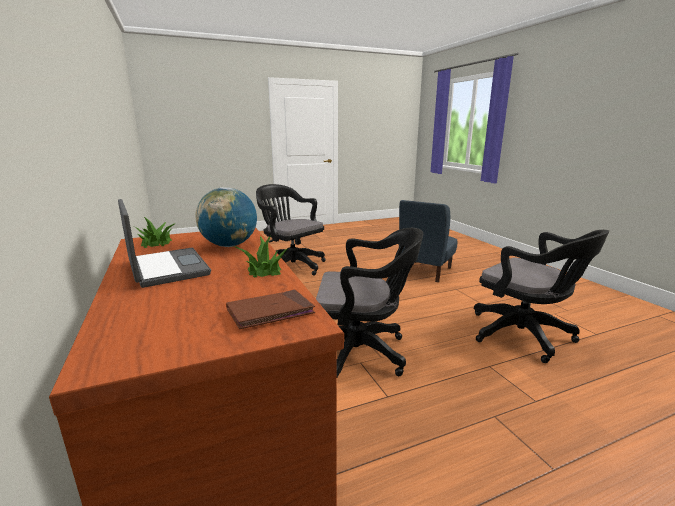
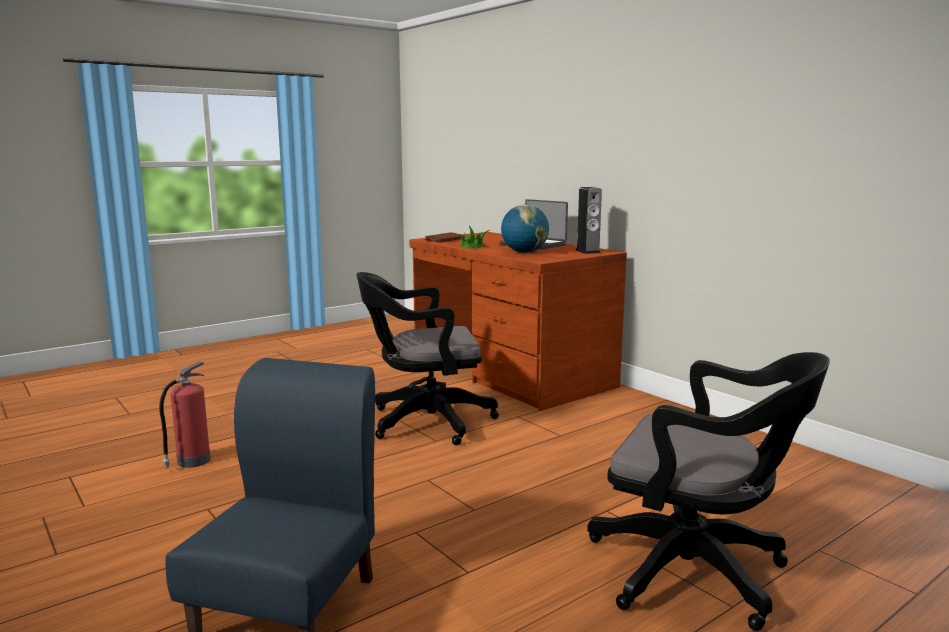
camera: 165 degrees right, 5 degrees down
potted plant [136,217,174,248] -> speaker [576,187,602,254]
black office chair [474,230,609,363] -> fire extinguisher [159,361,211,468]

